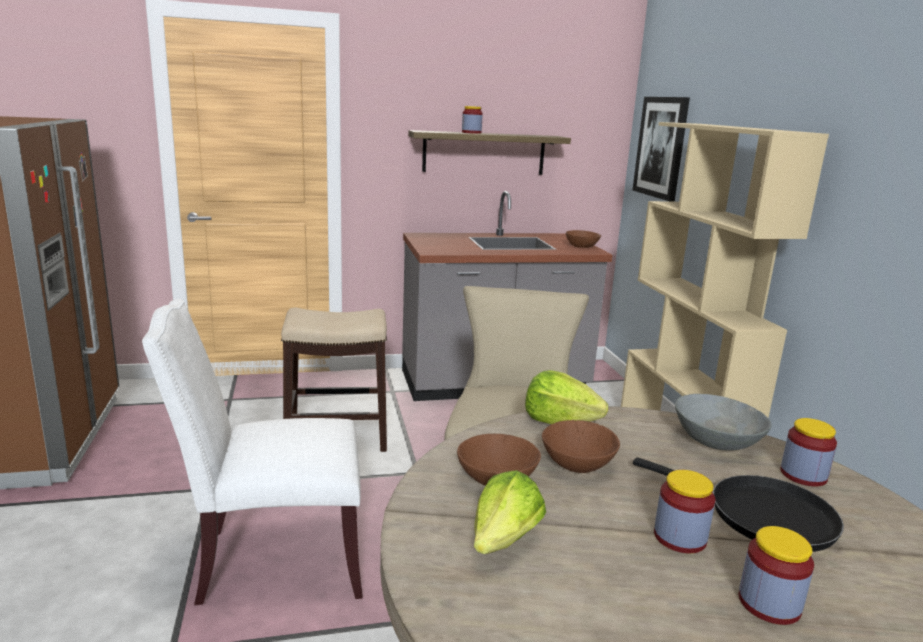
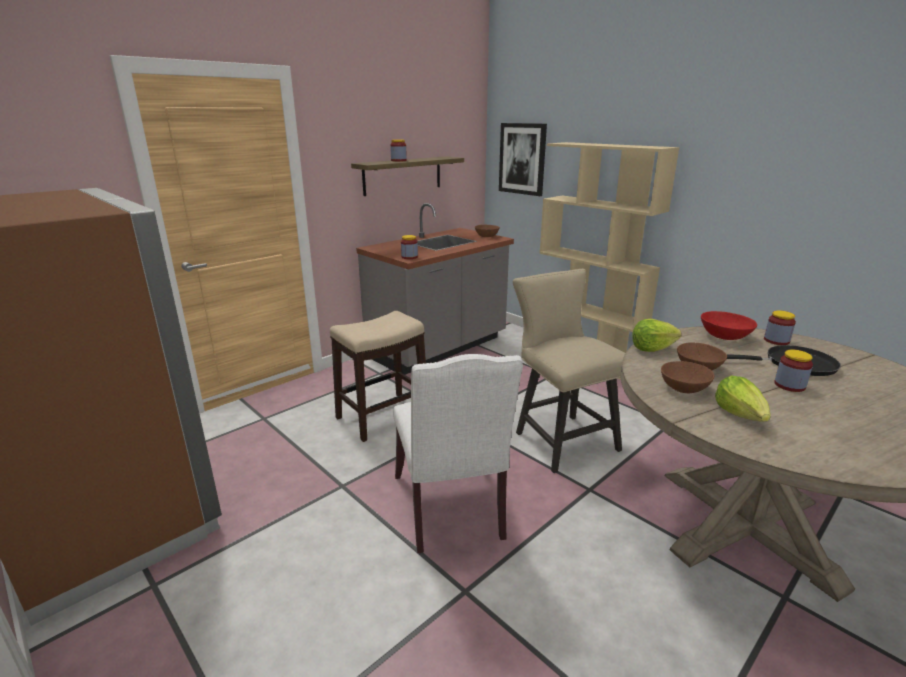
camera: 30 degrees left, 5 degrees up
white chair [142,299,363,605] -> white chair turned 60 degrees counterclockwise [393,354,523,553]
grey bowl [675,394,771,451] -> red bowl [701,311,757,340]
jar [739,526,814,625] -> jar moved to [401,235,418,259]

